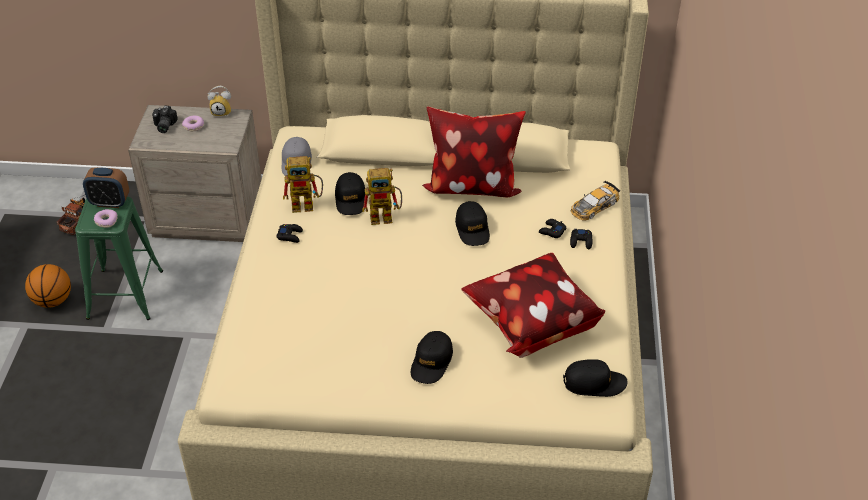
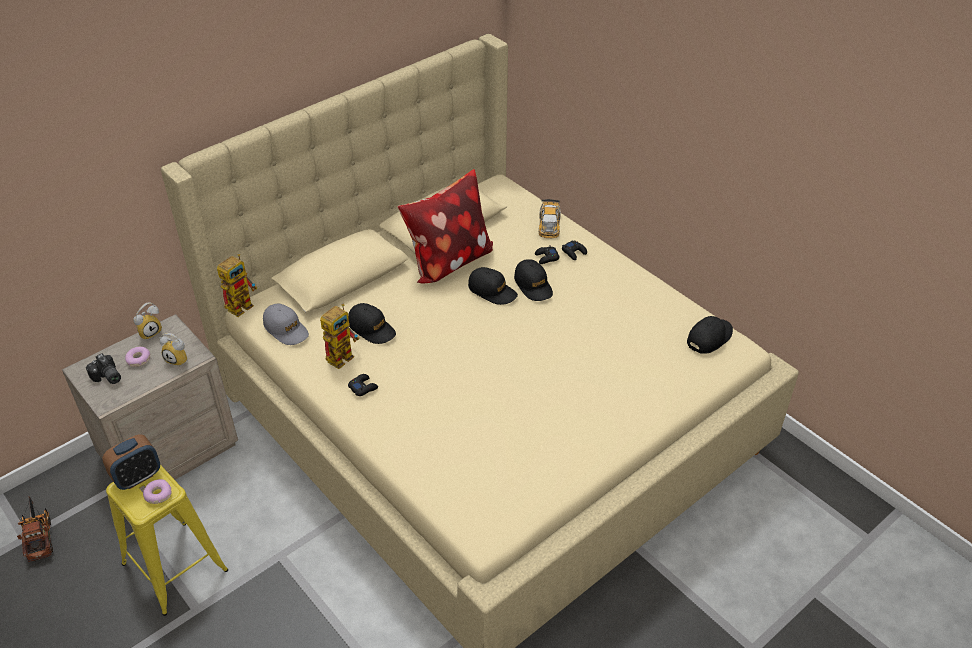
camera: 45 degrees left, 0 degrees up
basketball [25,264,71,308] -> none
green stool [75,197,163,320] -> yellow stool [106,464,228,616]
toy robot [362,168,402,225] -> toy robot moved to [217,254,257,317]
black cap [411,331,453,384] -> black cap moved to [514,259,553,301]
pillow [461,253,605,358] -> none
none -> alarm clock [160,333,188,366]

